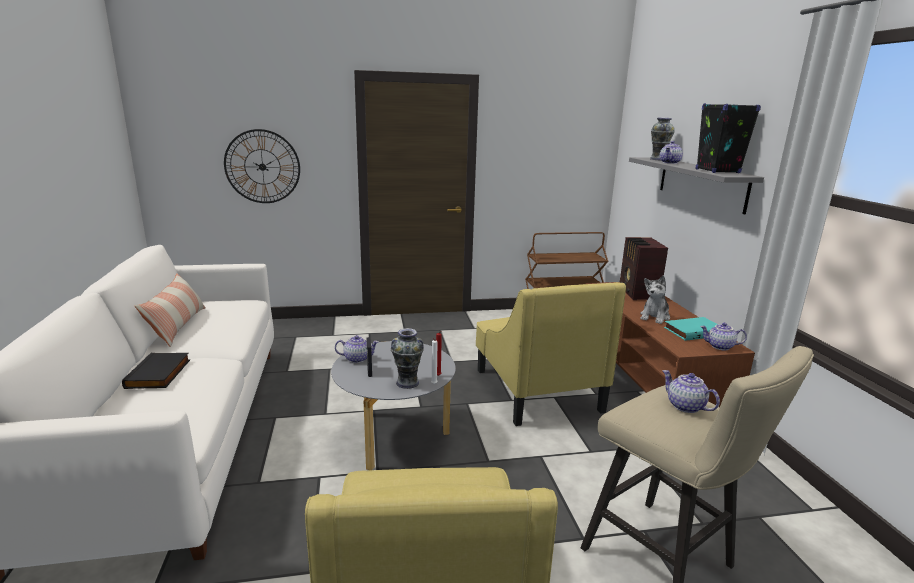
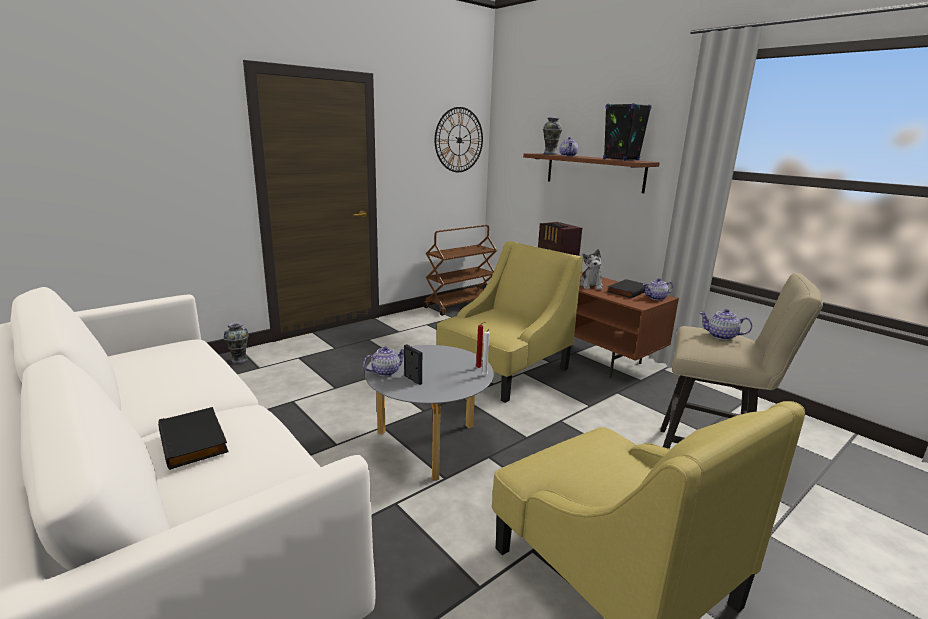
camera: 30 degrees left, 0 degrees up
pillow [135,274,206,347] -> none
wall clock [224,129,300,203] -> wall clock moved to [435,107,483,172]
vase [391,328,424,389] -> vase moved to [224,322,249,365]
yellow armchair [476,282,626,426] -> yellow armchair turned 90 degrees counterclockwise [436,241,583,403]
grey shelf [629,157,764,215] -> brown shelf [523,153,660,193]
turquoise book [664,317,717,341] -> black book [607,279,649,298]

